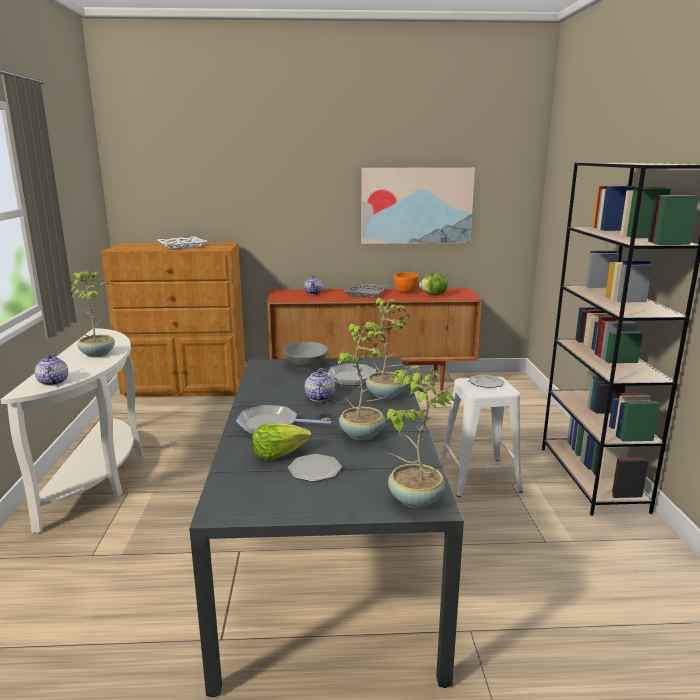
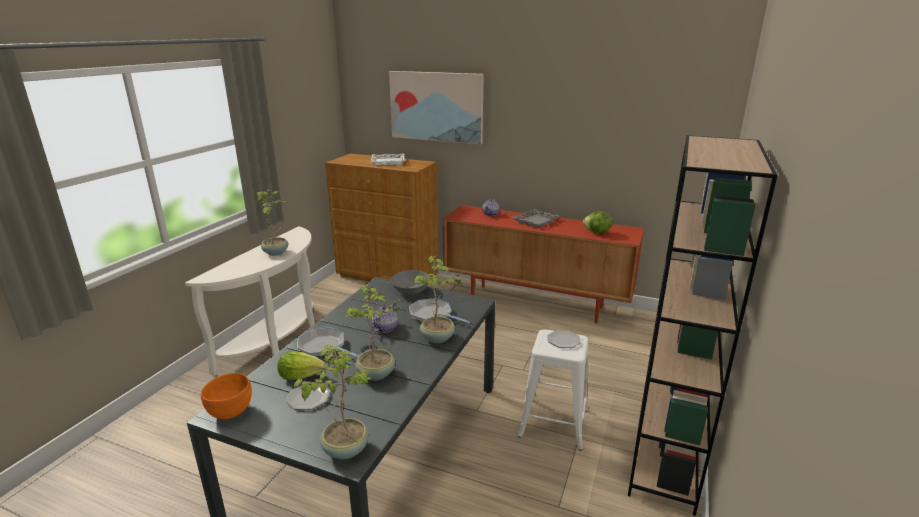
camera: 25 degrees right, 5 degrees up
teapot [35,354,68,386] -> none
picture [361,168,475,244] -> picture moved to [389,71,484,144]
orange bowl [394,272,419,293] -> orange bowl moved to [201,373,252,419]

